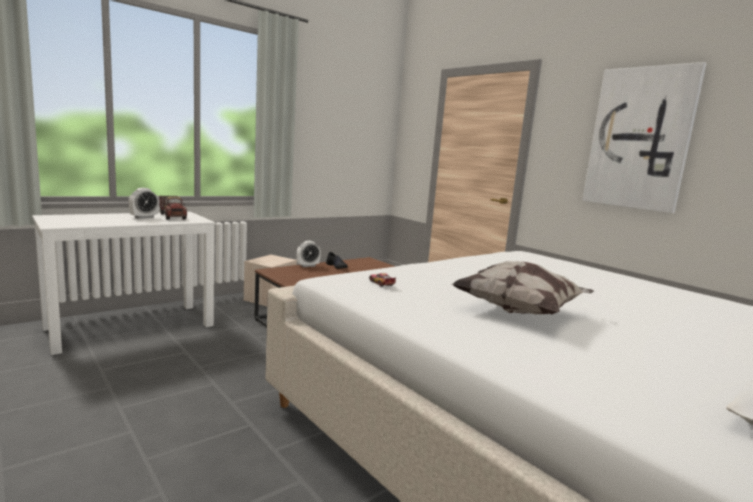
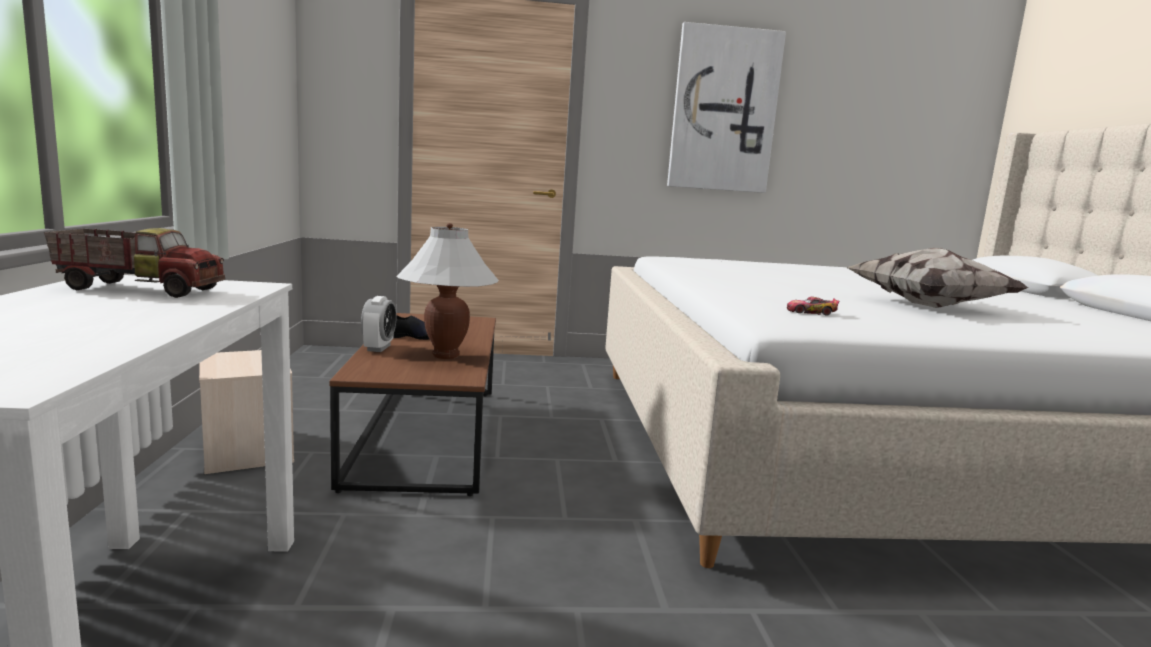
camera: 55 degrees left, 0 degrees up
alarm clock [129,188,159,219] -> none
none -> white table lamp [397,223,498,359]

